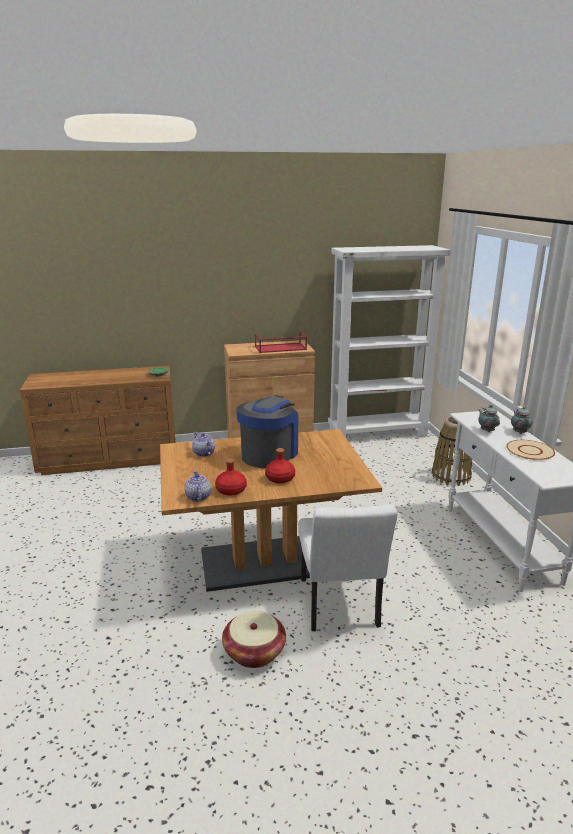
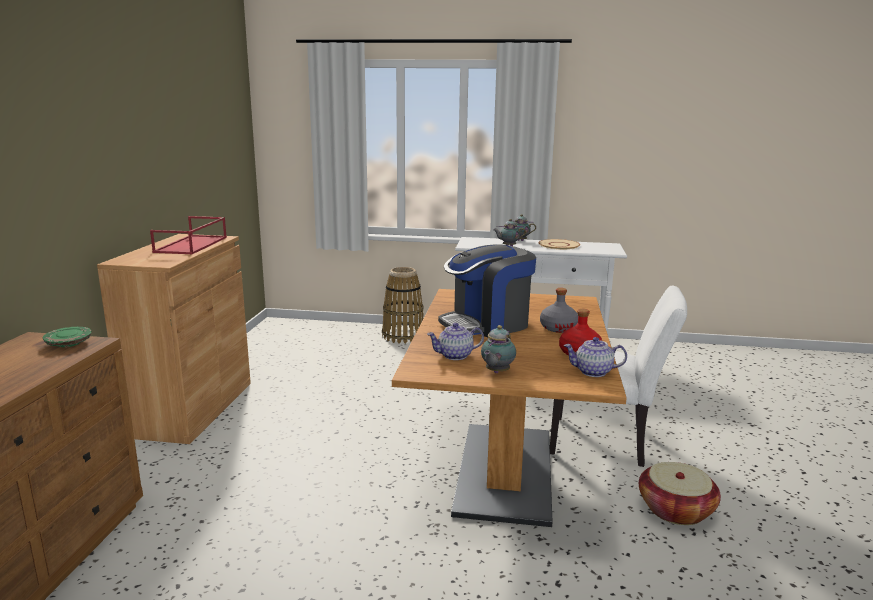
camera: 70 degrees left, 5 degrees down
coffee machine [236,395,298,468] -> coffee machine turned 75 degrees counterclockwise [438,244,536,337]
red bottle [265,448,295,484] -> grey bottle [540,288,578,333]
white bookcase [328,245,450,437] -> none
none -> teapot [481,325,516,373]

